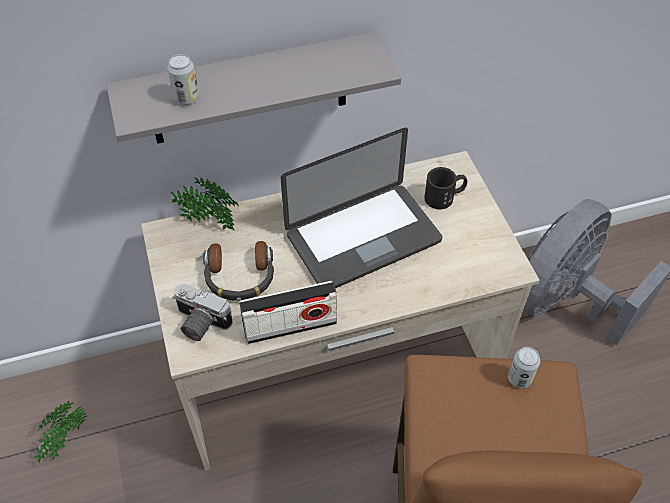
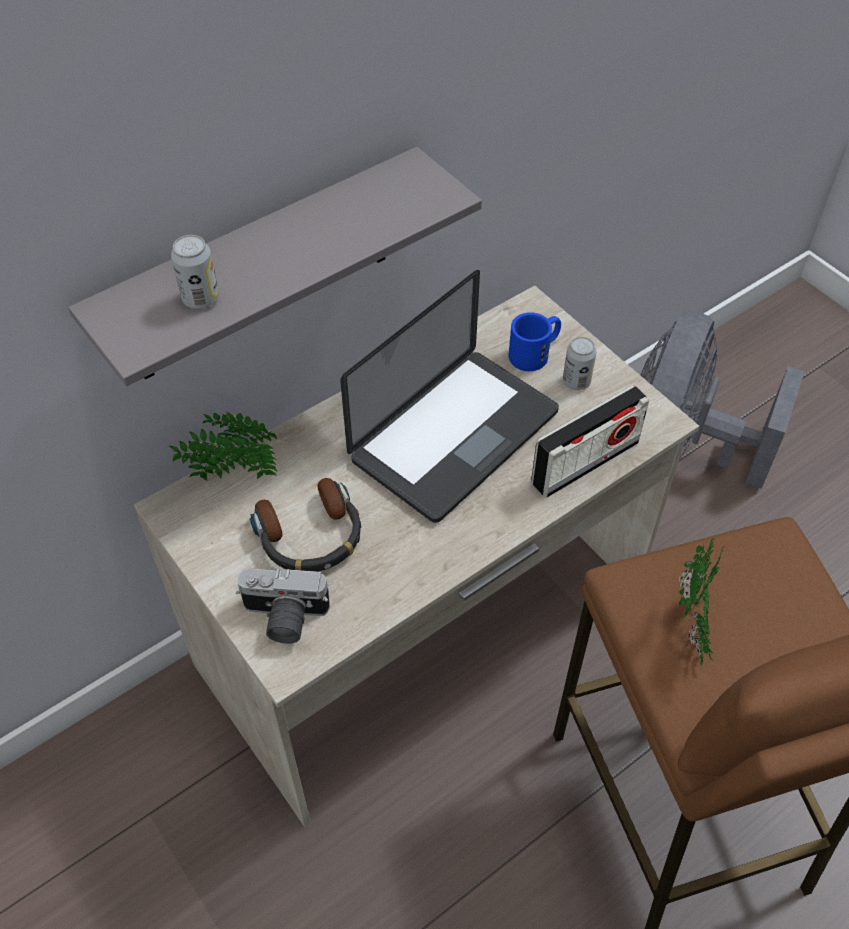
camera: 20 degrees left, 0 degrees up
potted plant [34,401,87,464] -> potted plant moved to [679,538,725,669]
radio [239,281,337,344] -> radio moved to [531,385,649,498]
black mug [424,167,467,209] -> blue mug [509,312,561,371]
can [508,347,540,388] -> can moved to [563,337,597,390]

